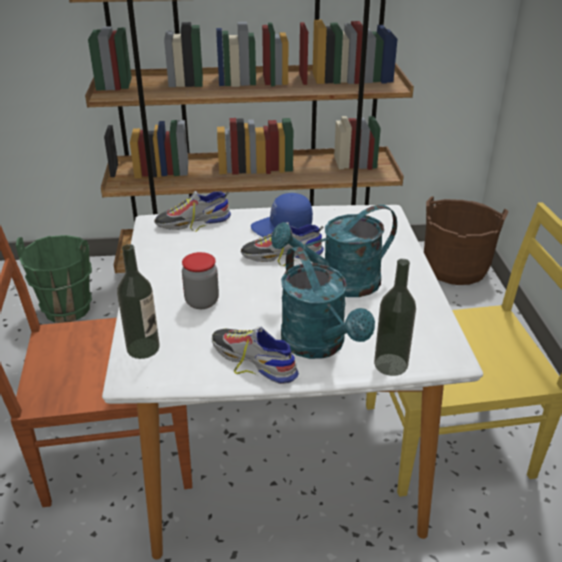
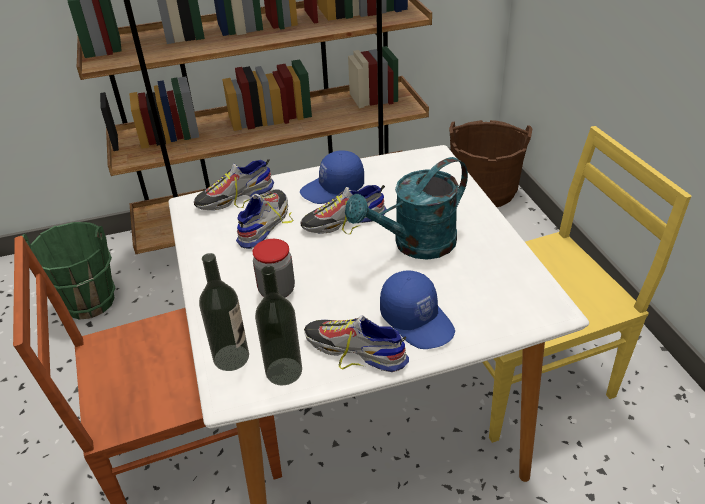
camera: 10 degrees left, 5 degrees up
turquoise watering can [281,247,375,359] -> blue cap [380,271,455,349]
bottle [374,259,416,376] -> bottle moved to [255,266,302,385]
none -> shoe [236,190,293,249]

